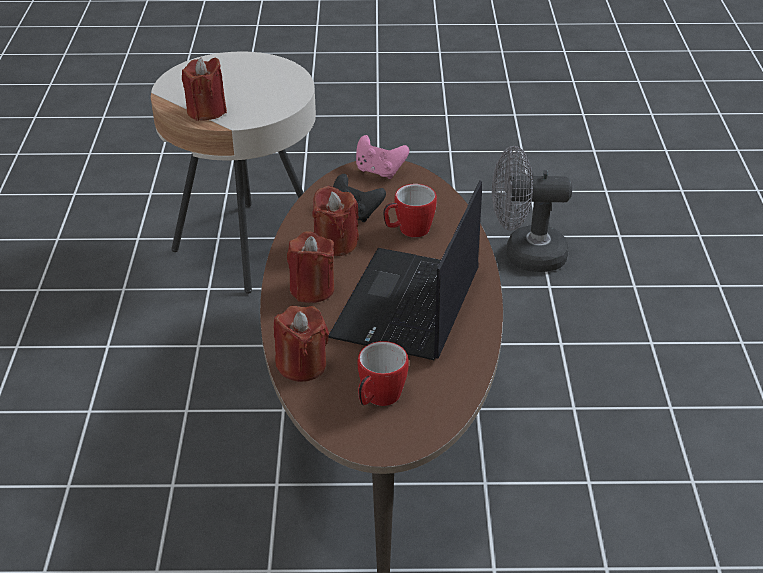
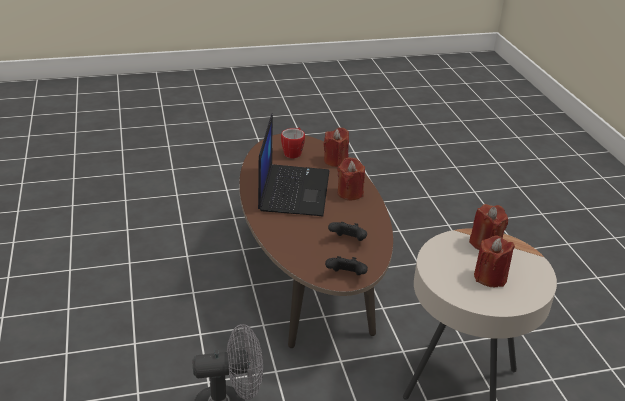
camera: 165 degrees right, 5 degrees down
red candle [313,185,359,256] -> red candle moved to [474,235,515,287]
pink game controller [356,135,409,179] -> black game controller [325,256,368,275]
mug [383,184,437,237] -> none

